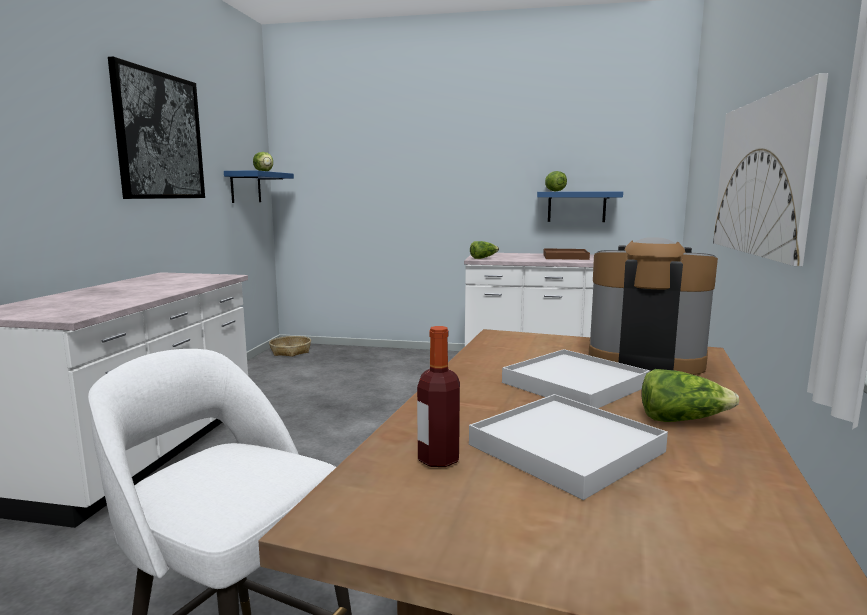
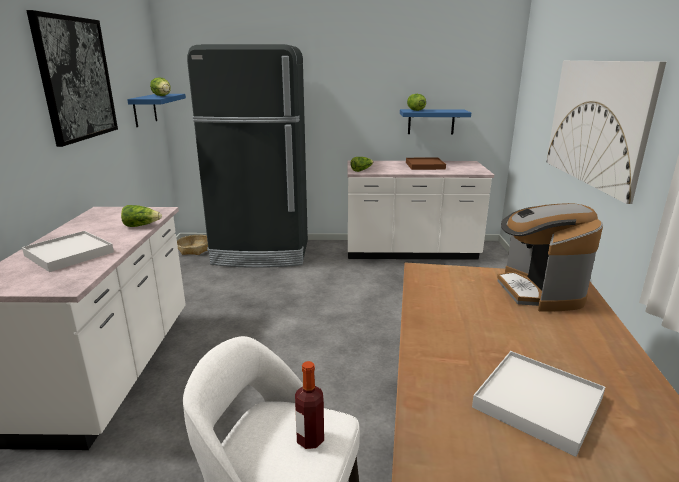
camera: 10 degrees left, 10 degrees up
bottle [417,326,460,467] -> bottle moved to [295,361,324,449]
white tray [502,349,650,408] -> white tray moved to [22,231,114,272]
coffee machine [589,237,718,375] -> coffee machine turned 105 degrees counterclockwise [497,203,603,312]
lettuce [642,369,739,422] -> lettuce moved to [121,205,162,227]
none -> black fridge [187,44,308,268]

